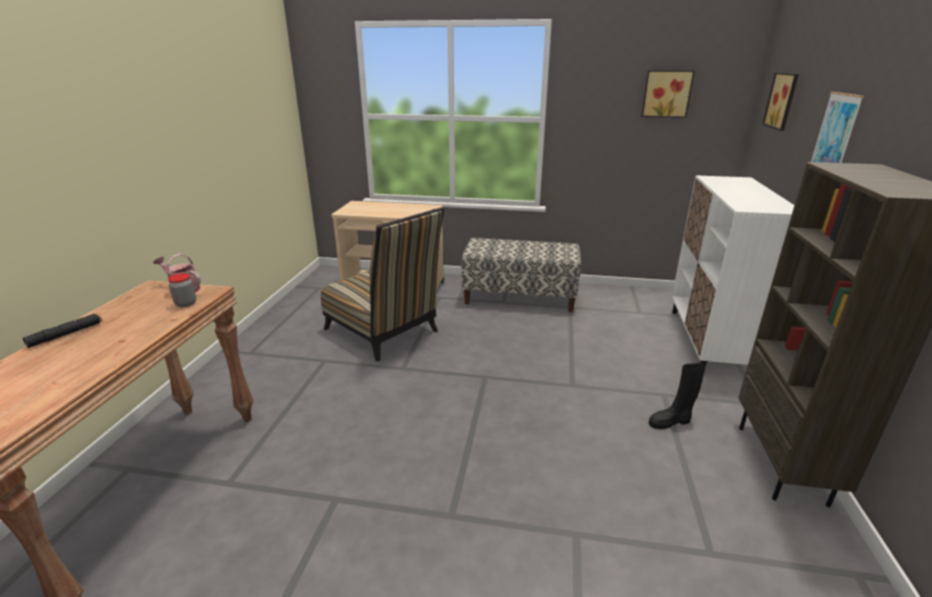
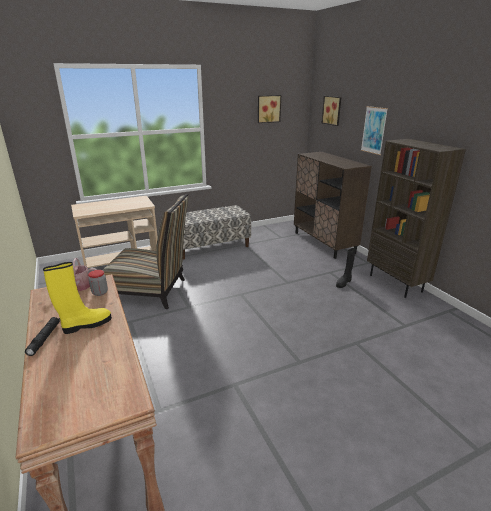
camera: 35 degrees left, 0 degrees up
white cabinet [672,175,794,372] -> brown cabinet [294,152,372,259]
none -> yellow boot [43,262,112,334]

